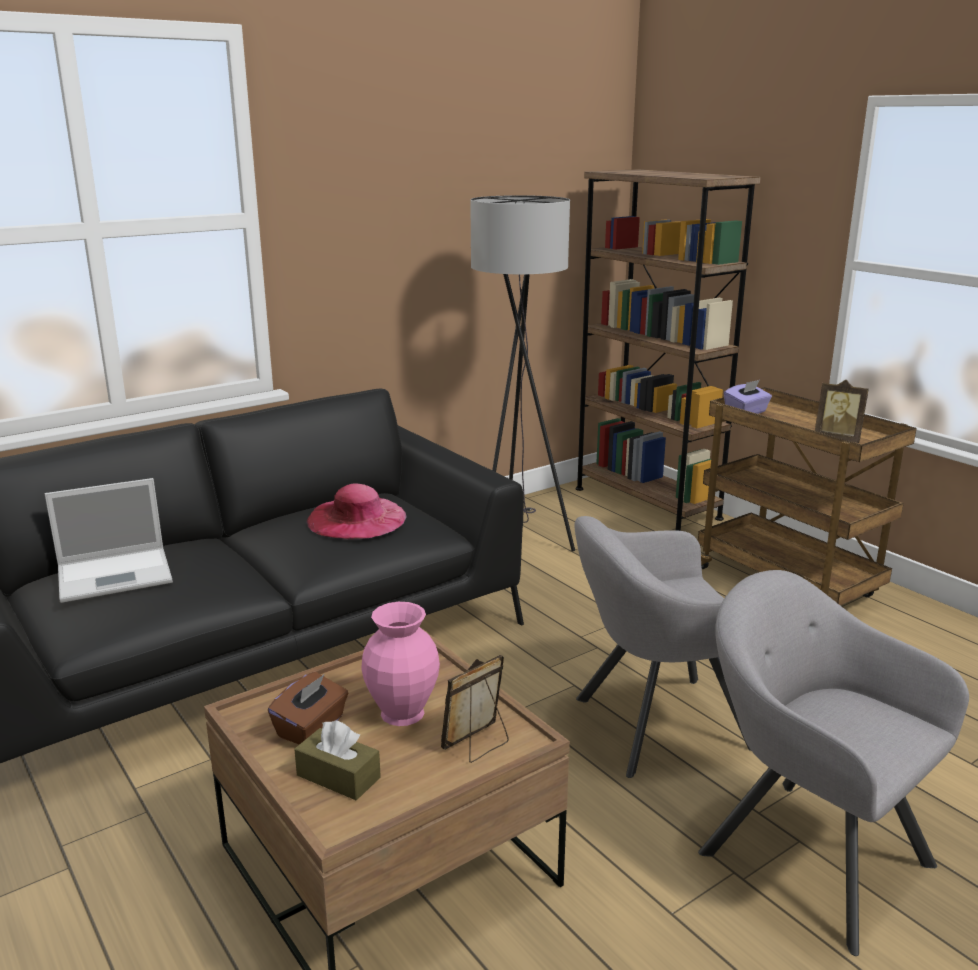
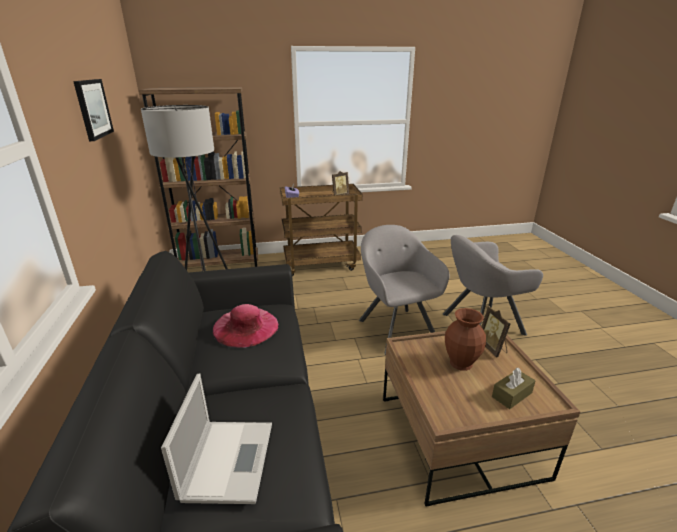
camera: 65 degrees left, 5 degrees up
brown tissue box [268,672,348,744] -> none
pink vase [361,602,440,726] -> brown vase [445,308,486,371]
grey armchair [574,516,751,778] -> grey armchair turned 150 degrees clockwise [359,225,449,355]
none -> picture [73,79,114,141]

